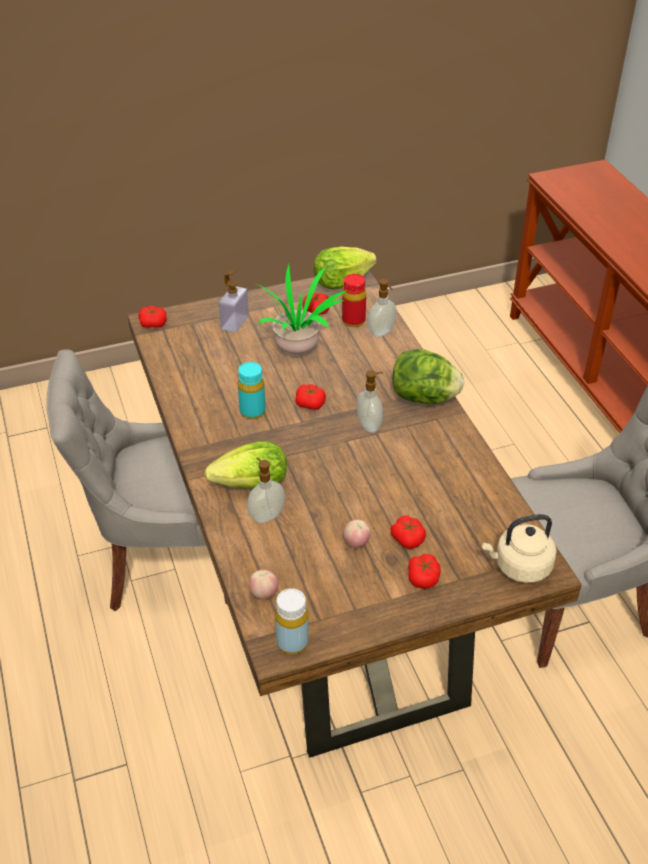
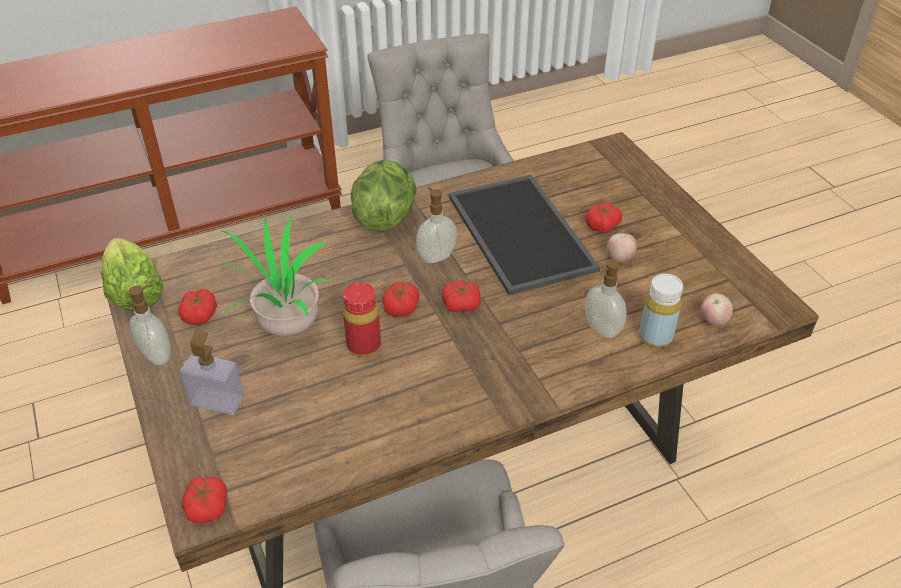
camera: 95 degrees left, 0 degrees up
lettuce [205,441,287,489] -> none
turquoise bottle [238,362,266,419] -> none
yellow bottle [275,588,309,654] -> yellow bottle moved to [639,274,683,348]
red bottle [342,274,366,327] -> red bottle moved to [343,283,381,357]
soap dispenser [368,279,397,337] -> soap dispenser moved to [128,284,171,365]
tomato [408,554,441,589] -> tomato moved to [442,280,481,312]
beige kettle [482,514,557,583] -> none
none -> tray [449,175,600,295]

